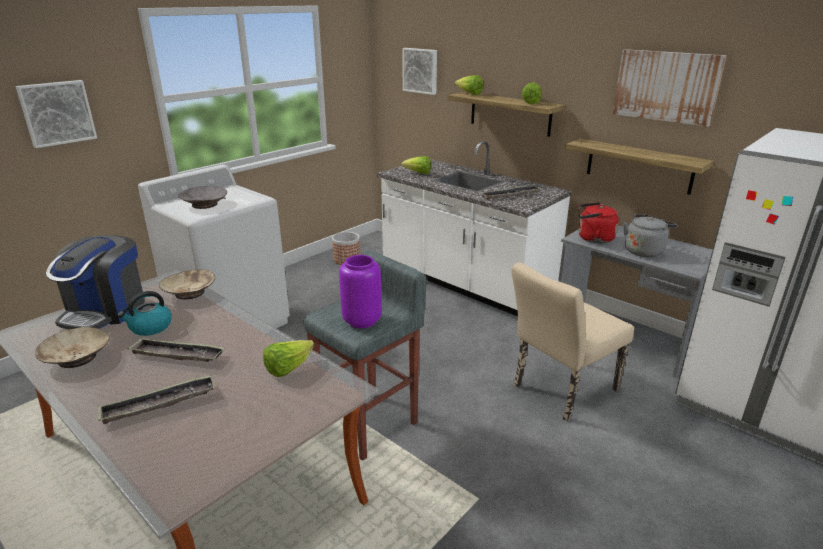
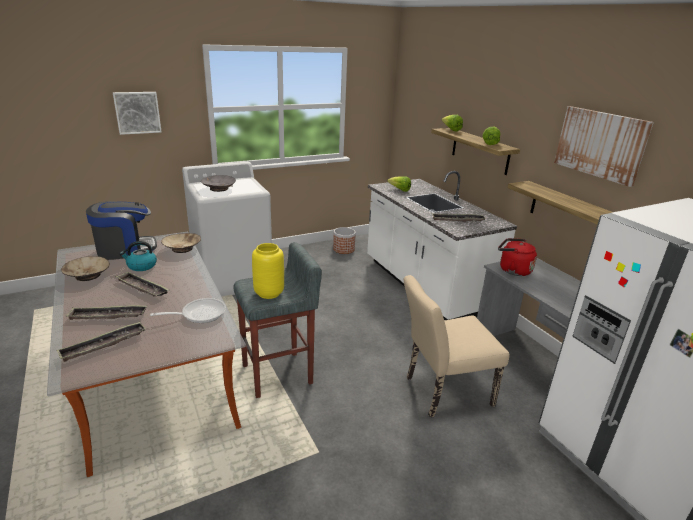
camera: 20 degrees right, 0 degrees up
coffee machine [46,235,145,329] -> coffee machine turned 150 degrees counterclockwise [86,201,157,260]
lettuce [263,340,314,377] -> frying pan [150,298,226,323]
purple vase [339,255,382,328] -> yellow vase [252,243,284,299]
picture [402,48,437,95] -> none
grey kettle [623,214,677,257] -> none
none -> tray [57,321,146,362]

